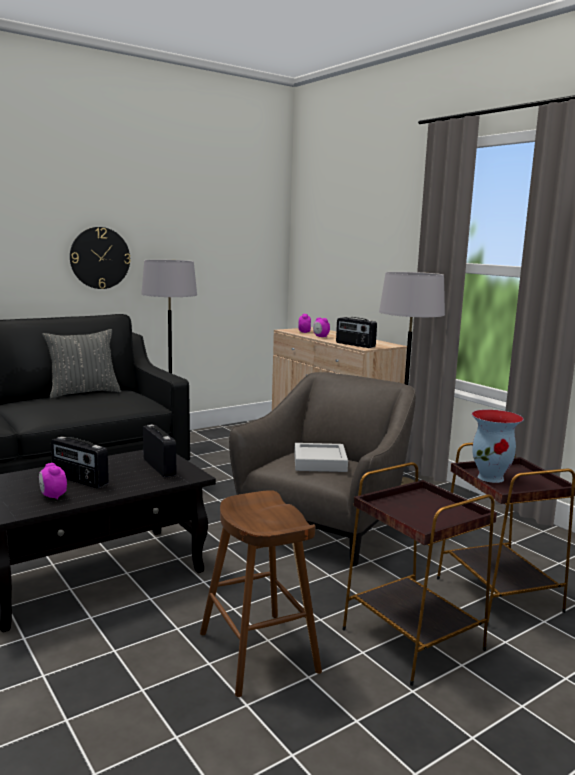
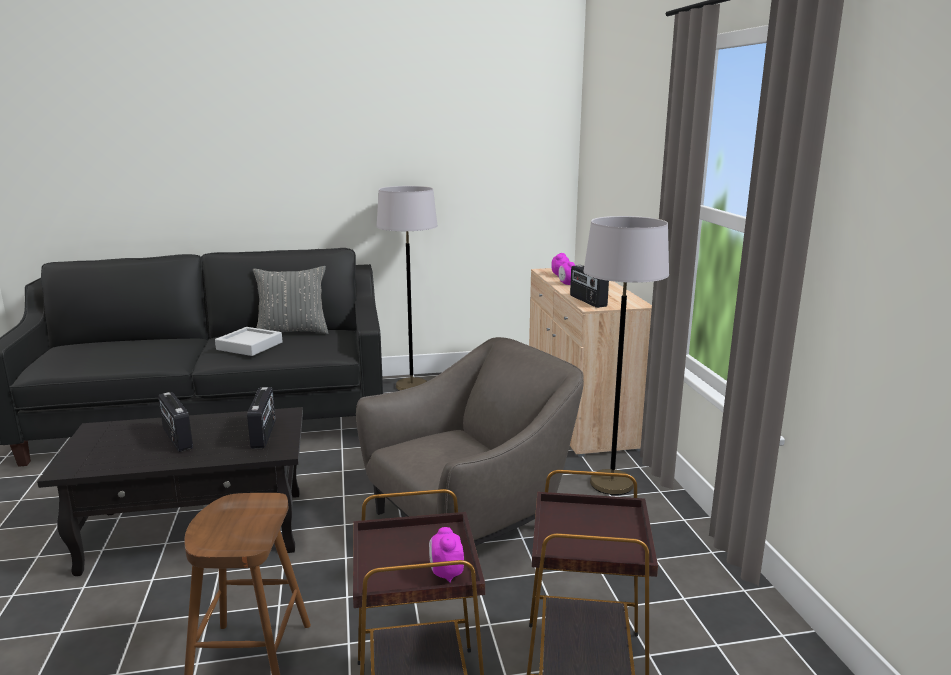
camera: 25 degrees right, 5 degrees up
alarm clock [39,463,67,500] -> alarm clock moved to [429,527,464,583]
wall clock [70,227,130,289] -> none
grey tray [294,443,348,472] -> grey tray moved to [215,327,283,356]
vase [472,410,524,483] -> none

